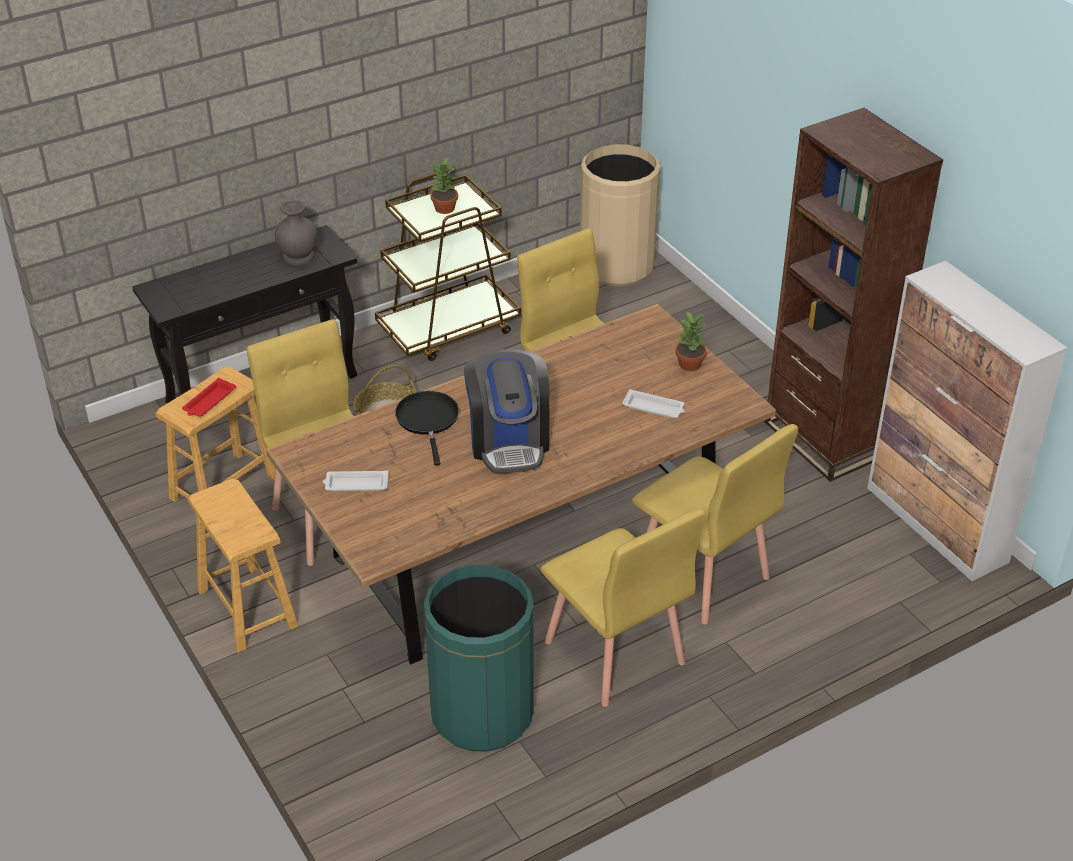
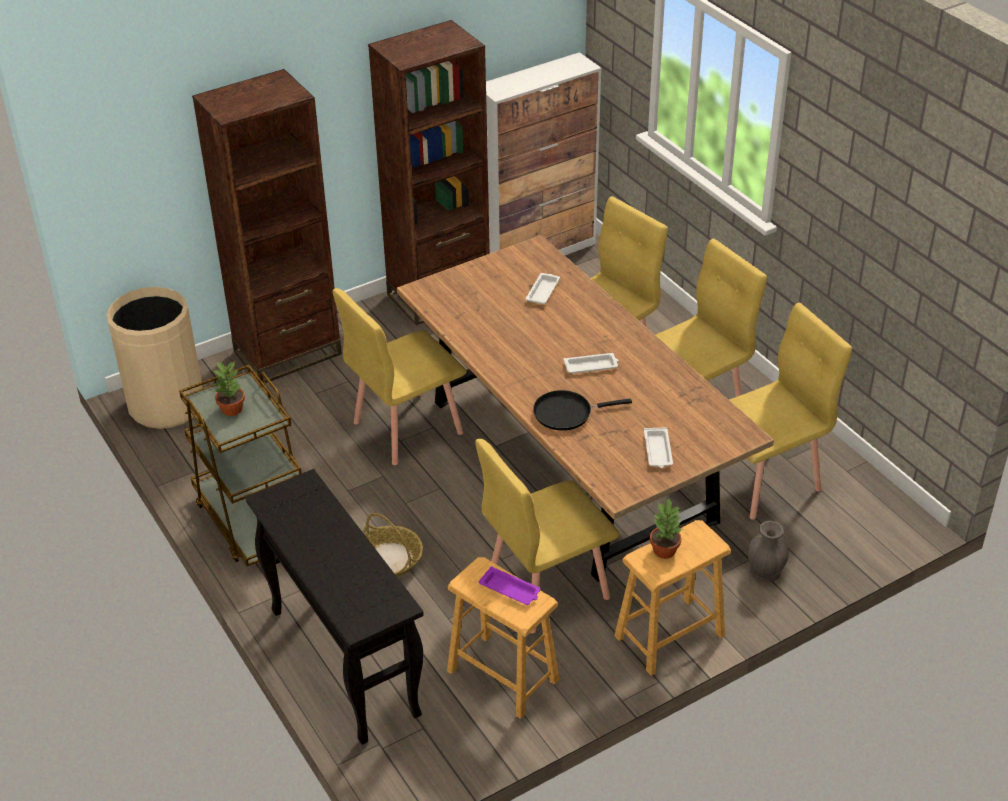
camera: 90 degrees left, 0 degrees up
red tray [182,378,236,417] -> purple tray [479,566,540,605]
grey vase [275,200,317,265] -> grey vase moved to [747,521,789,582]
green trash can [424,565,534,752] -> yellow chair [729,303,852,520]
coffee machine [464,349,550,473] -> white tray [563,353,618,373]
potted plant [675,312,707,371] -> potted plant moved to [650,498,681,559]
none -> brown bookcase [192,69,342,383]

